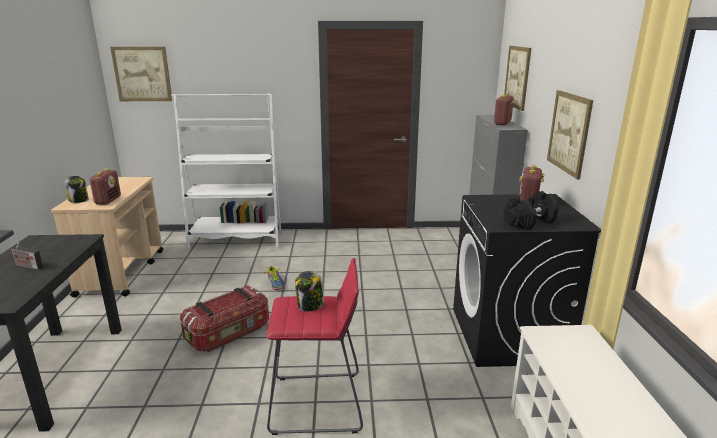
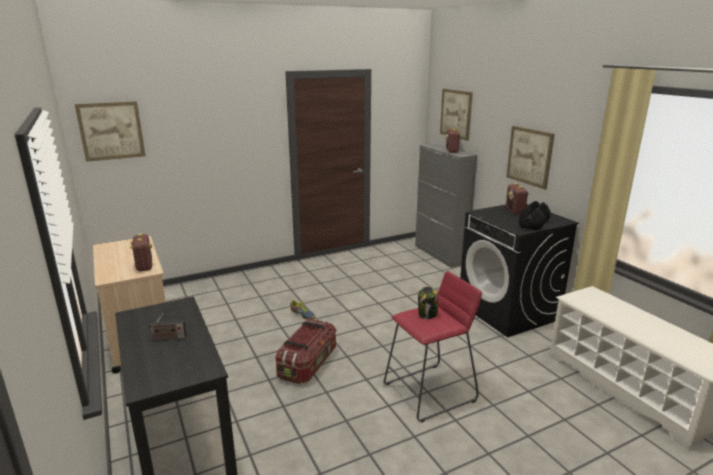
camera: 25 degrees left, 0 degrees up
jar [65,176,89,203] -> none
white bookcase [171,94,281,249] -> none

